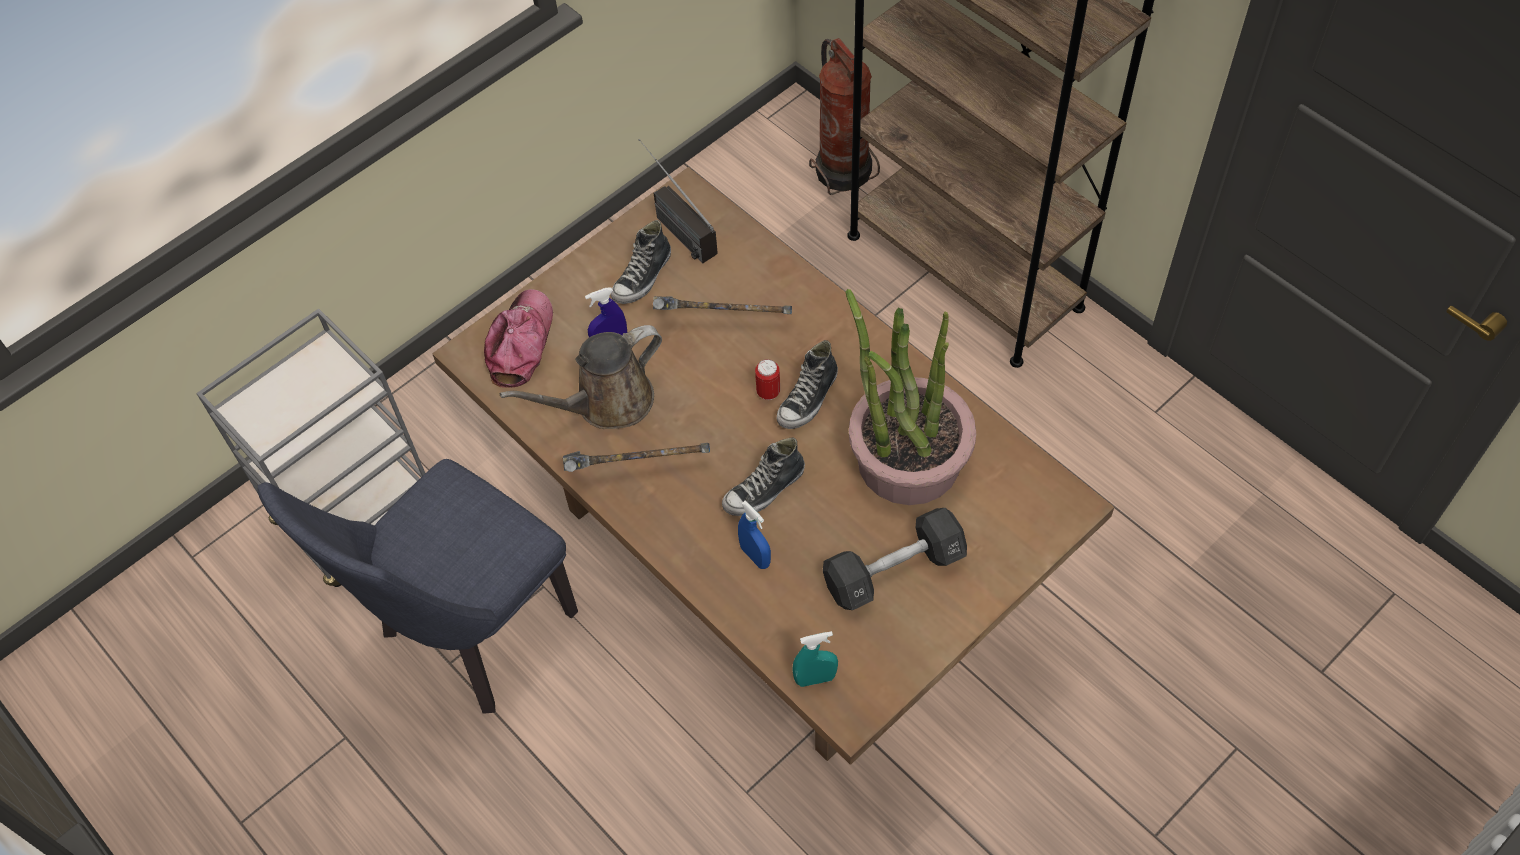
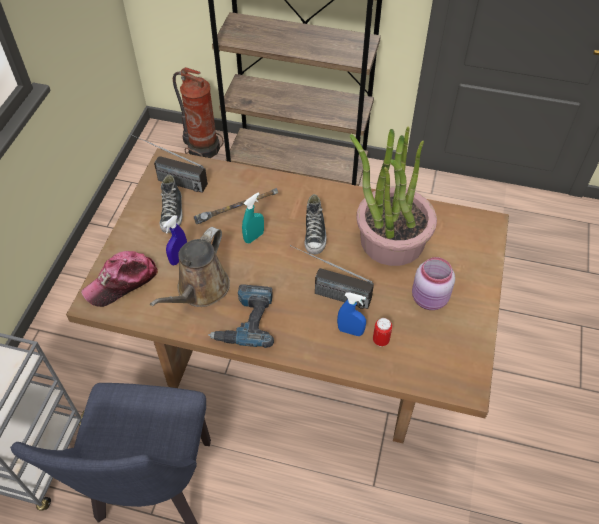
camera: 35 degrees left, 5 degrees down
cap [484,289,553,388] -> cap turned 105 degrees counterclockwise [81,251,158,307]
hammer [563,443,710,472] -> power drill [208,284,274,348]
shoe [722,438,805,516] -> radio [290,245,374,309]
can [755,359,780,400] -> can moved to [373,318,392,346]
turquoise spray bottle [792,631,838,687] -> turquoise spray bottle moved to [242,192,264,243]
black dumbbell [823,508,967,610] -> pink jar [412,257,455,310]

